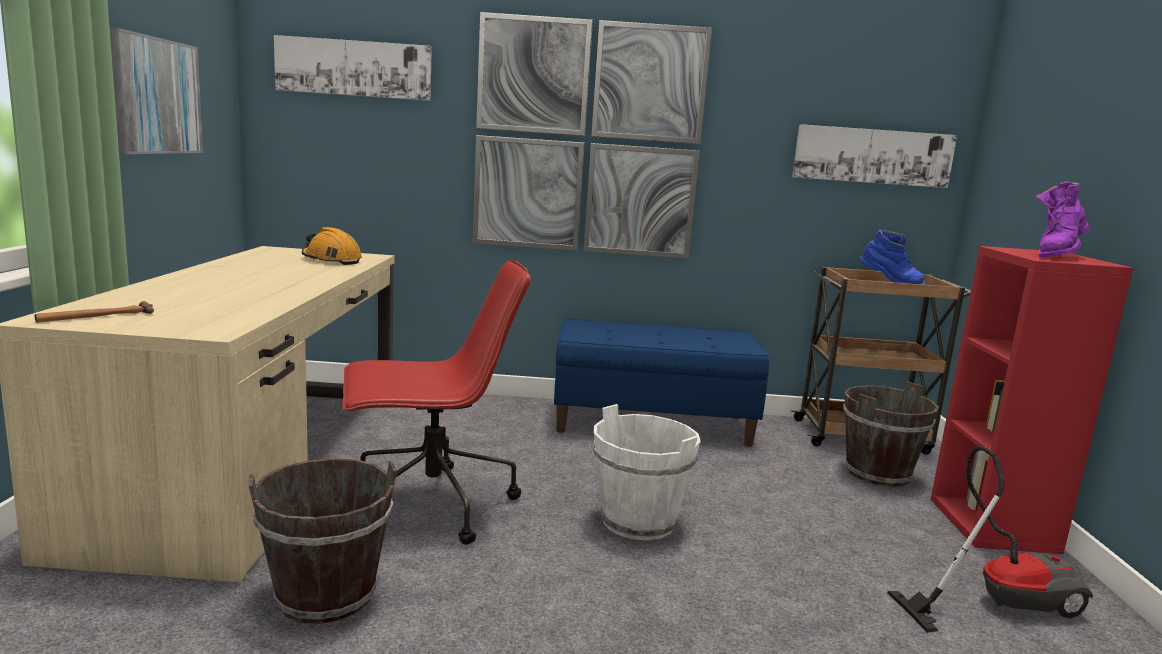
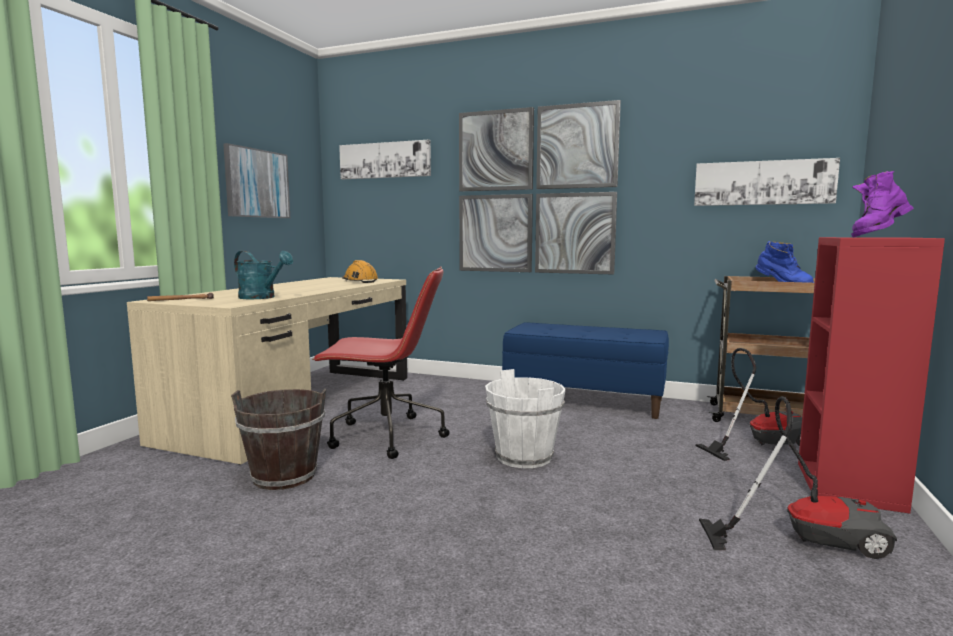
camera: 20 degrees right, 5 degrees down
brown bucket [843,381,939,487] -> vacuum cleaner [695,348,802,461]
none -> turquoise watering can [234,251,293,299]

